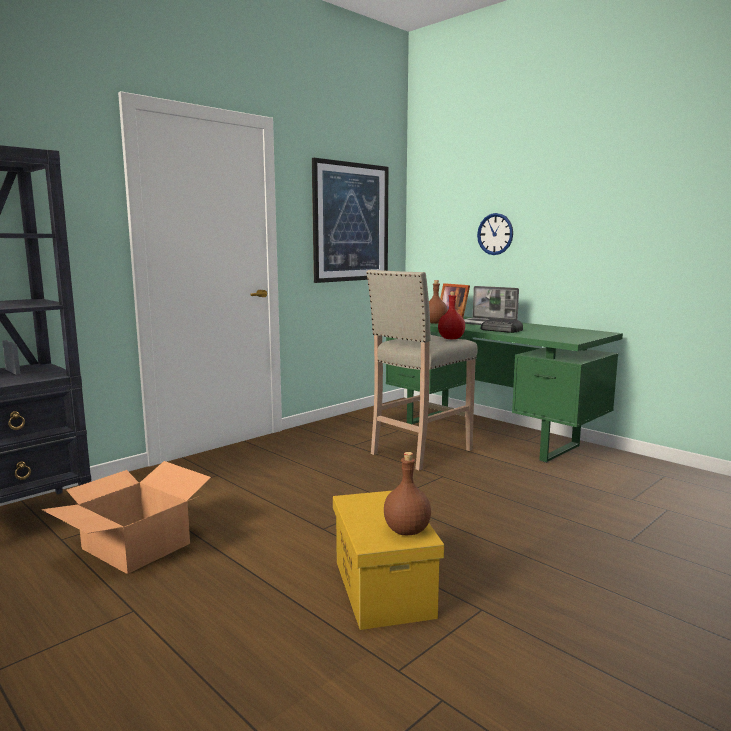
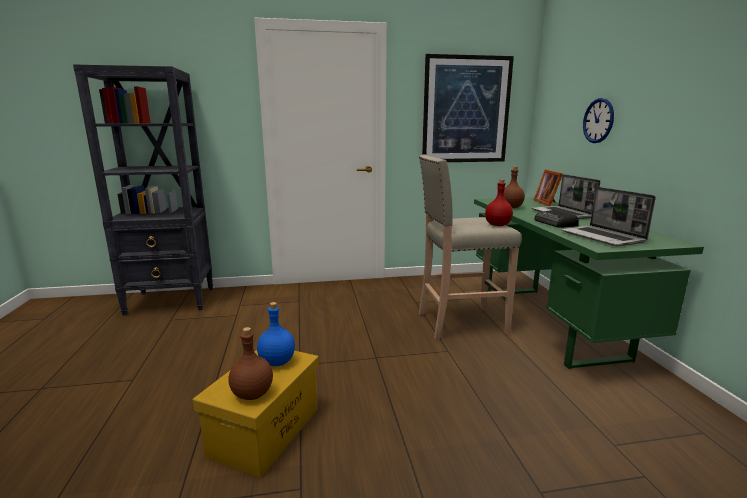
camera: 35 degrees right, 5 degrees up
cardboard box [42,461,211,574] -> none
none -> blue bottle [257,302,295,366]
none -> laptop [562,187,656,247]

